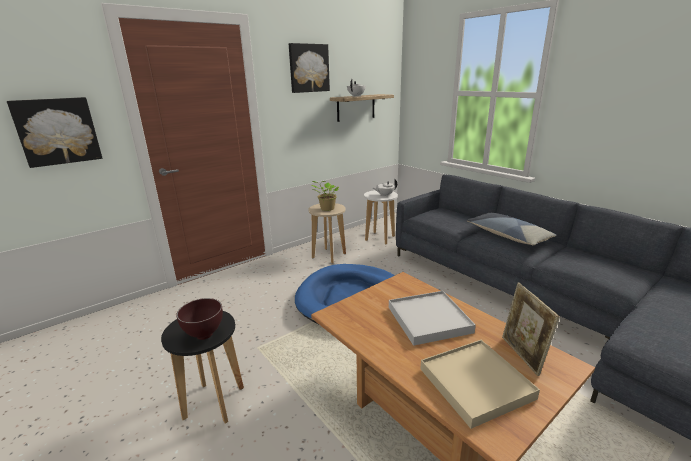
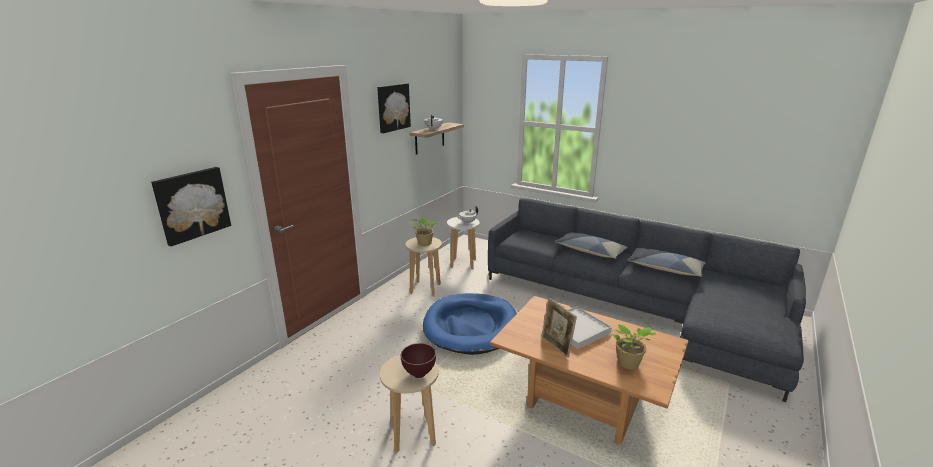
camera: 20 degrees left, 0 degrees up
black stool [161,311,244,424] -> beige stool [380,355,439,453]
beige tray [420,340,540,429] -> potted plant [612,324,656,369]
picture frame [502,283,560,376] -> picture frame moved to [542,297,577,358]
none -> pillow [627,248,706,277]

